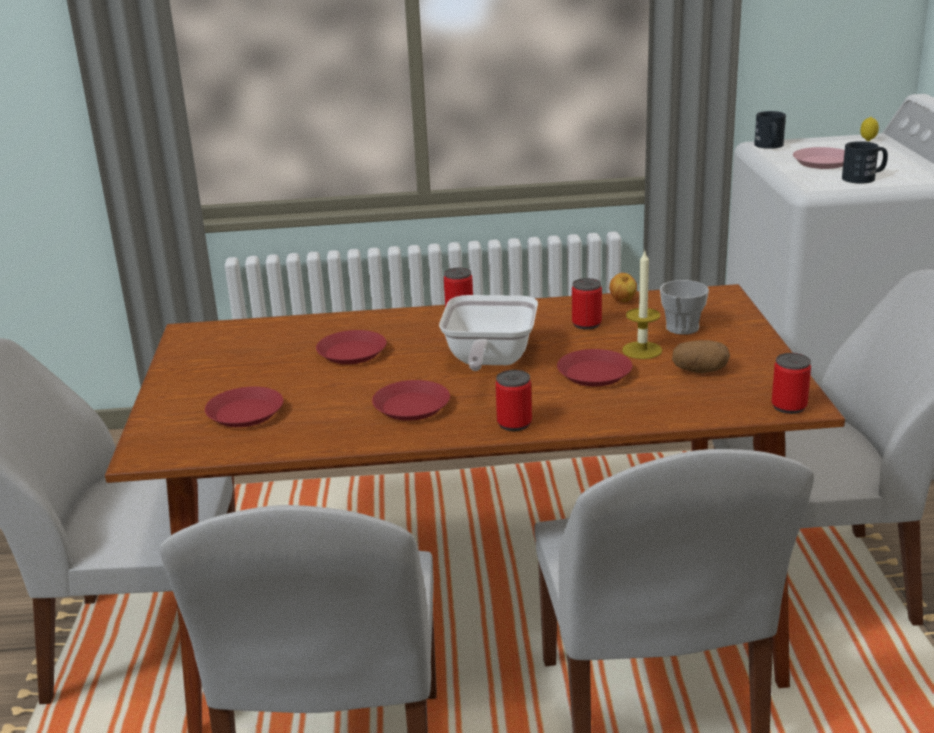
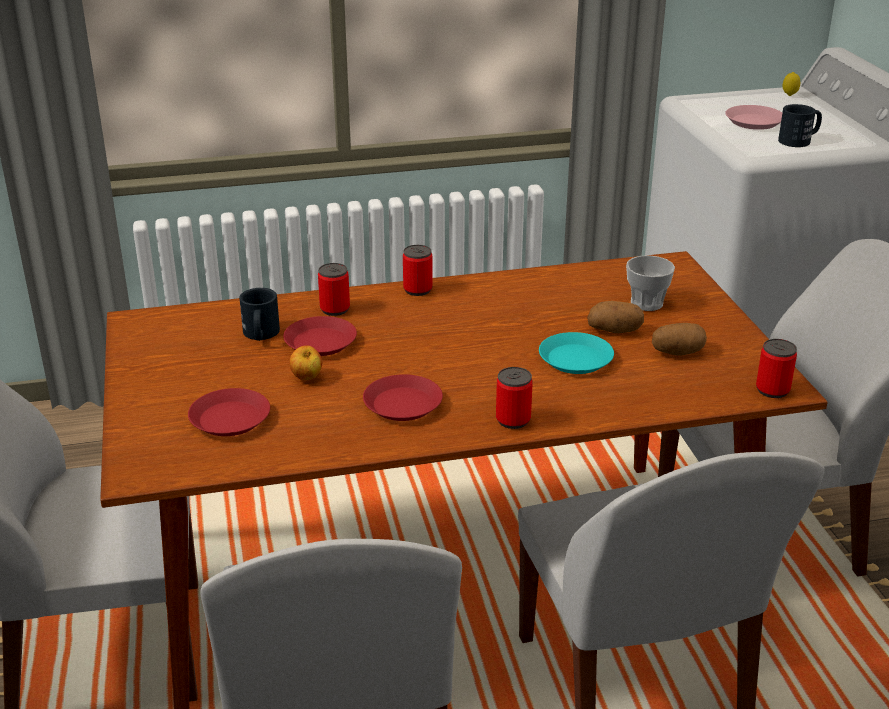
camera: 10 degrees left, 5 degrees up
frying pan [439,295,538,371] -> none
red plate [557,349,632,386] -> turquoise plate [539,332,614,374]
can [572,278,602,330] -> can moved to [318,263,350,316]
apple [609,273,637,303] -> apple moved to [289,346,322,380]
candle [622,249,662,359] -> potato [587,301,644,333]
black mug [754,111,786,149] -> black mug moved to [239,288,280,341]

